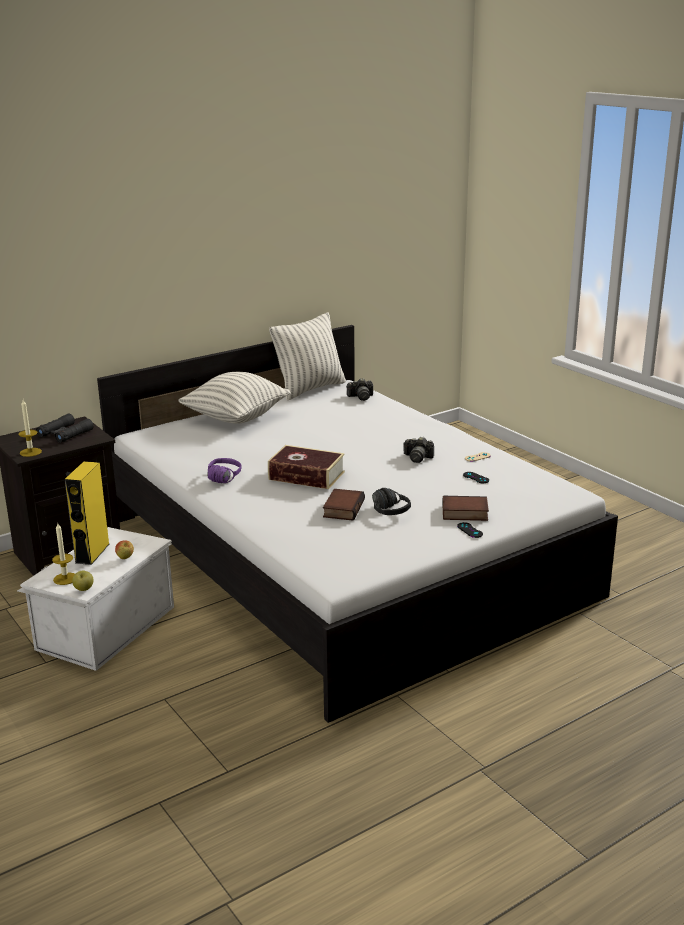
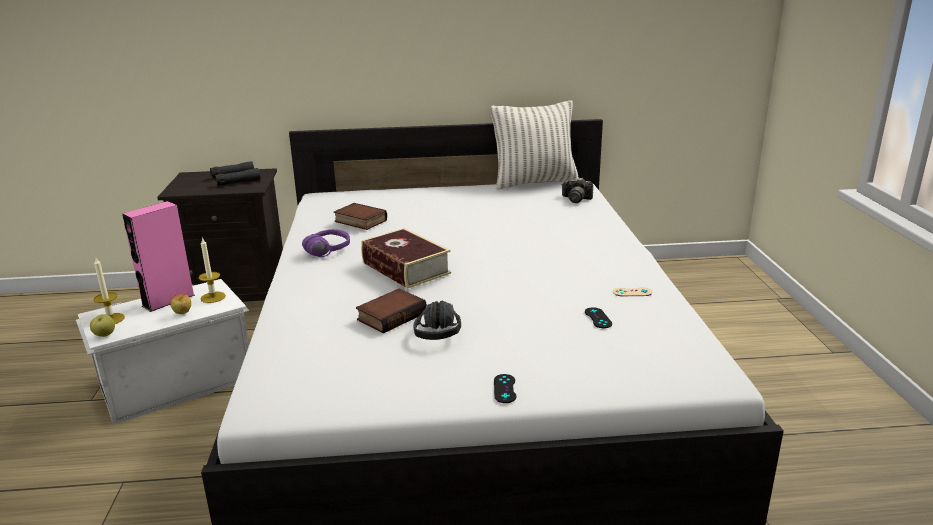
camera: 30 degrees right, 0 degrees up
candle [19,400,42,457] -> candle moved to [198,237,226,303]
yellow speaker [65,461,109,565] -> pink speaker [122,201,195,312]
pillow [178,372,291,424] -> none
camera [403,437,434,463] -> none
book [442,496,489,521] -> book moved to [334,203,387,230]

